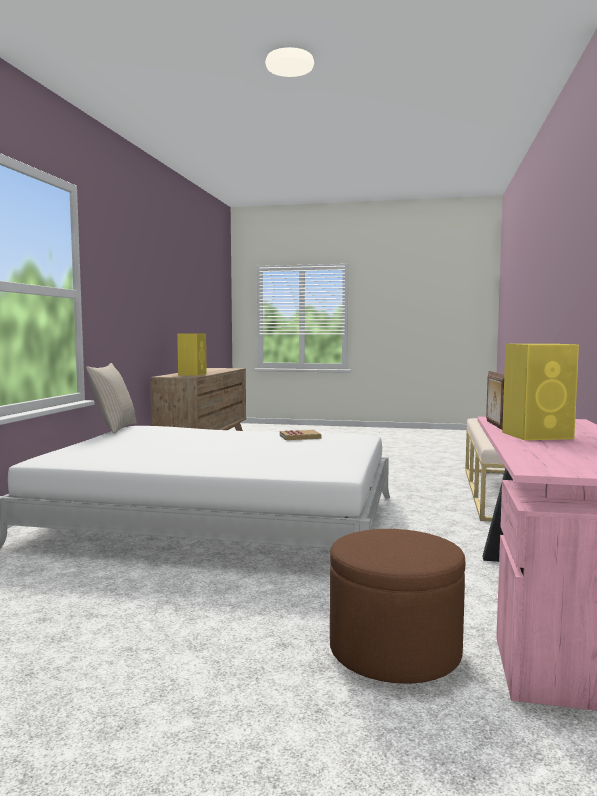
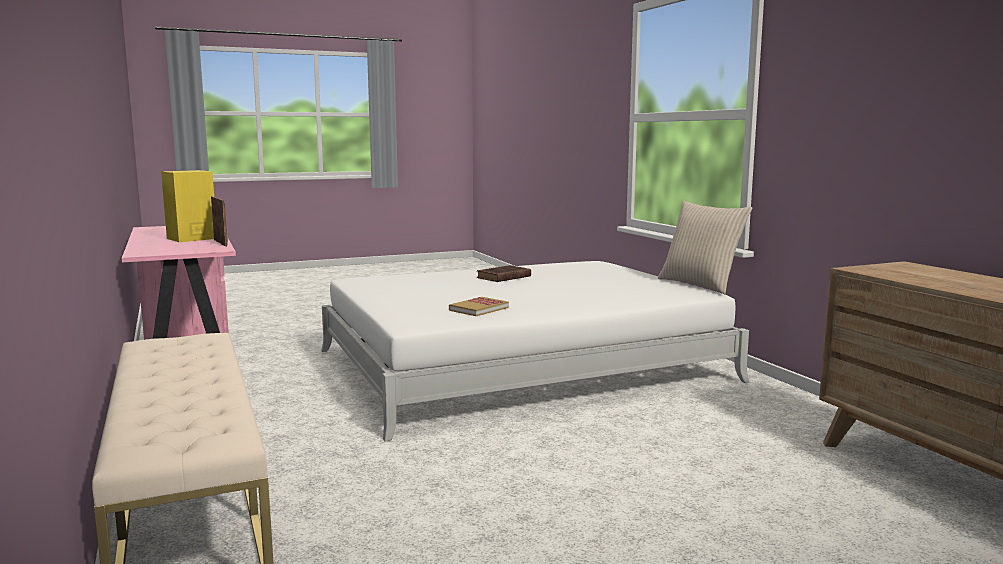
camera: 145 degrees right, 5 degrees up
yellow speaker [177,334,207,376] -> none
brown ottoman [330,529,465,684] -> none
none -> brown book [477,265,531,282]

